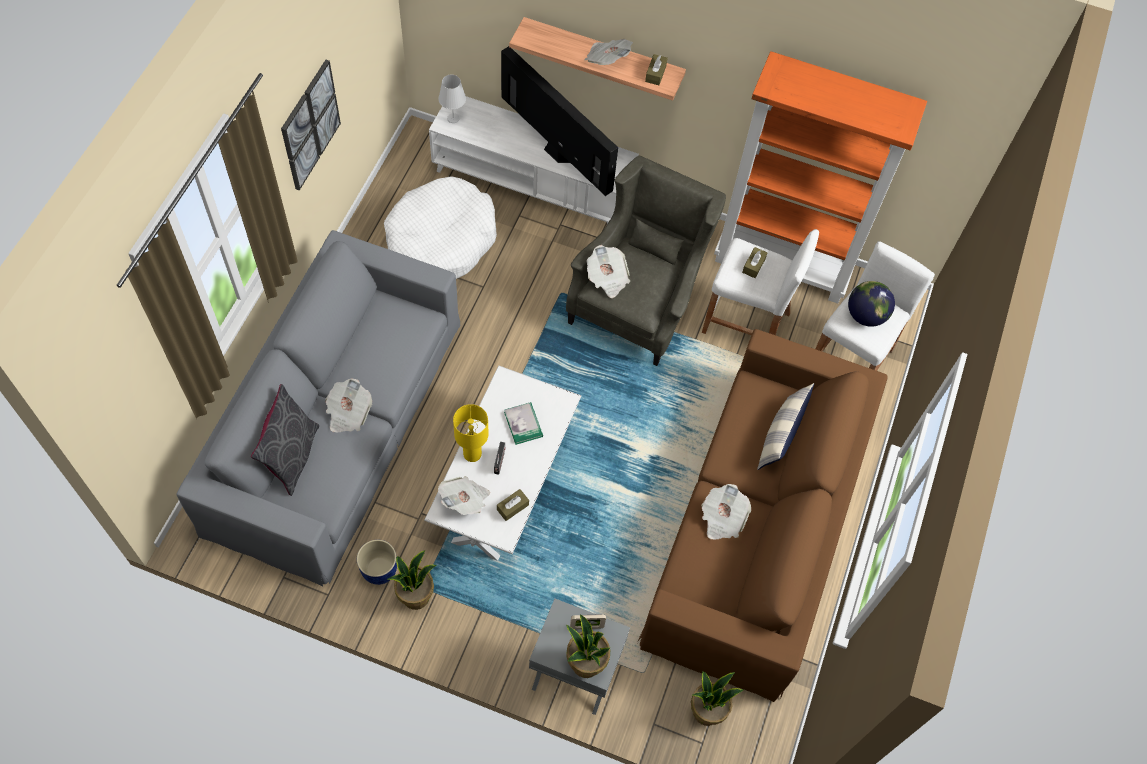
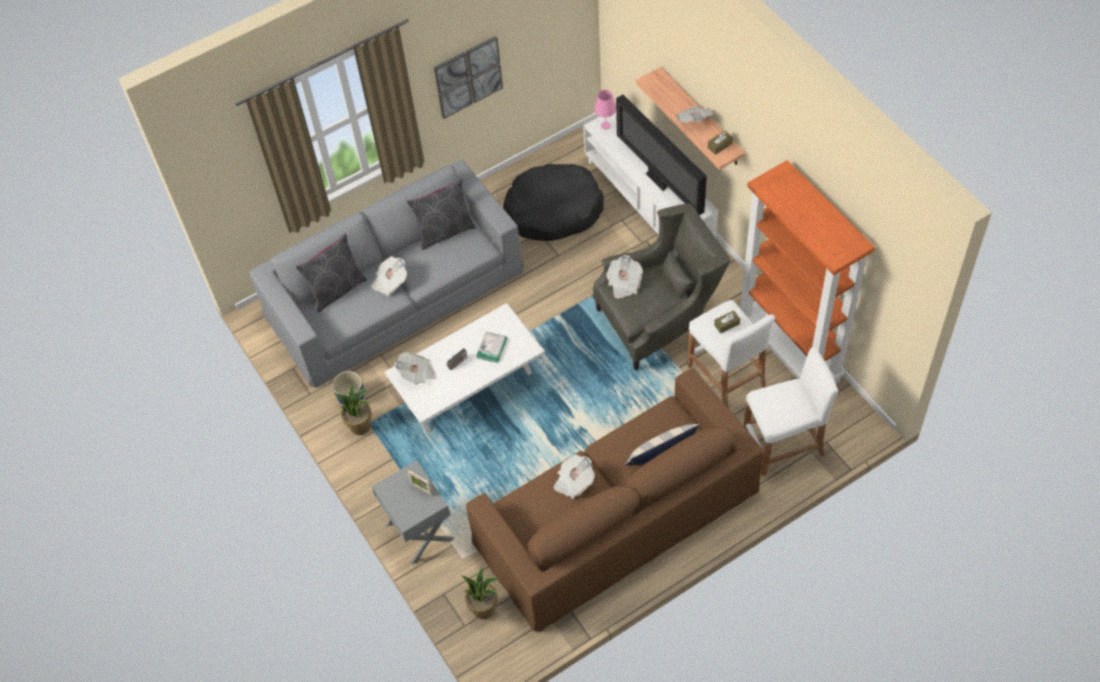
camera: 45 degrees right, 5 degrees down
white dog bed [384,176,497,279] -> black dog bed [503,164,604,241]
white table lamp [438,75,466,123] -> pink table lamp [594,90,616,129]
yellow table lamp [453,404,489,462] -> none
brown tissue box [497,489,529,521] -> none
television [501,46,618,196] -> television turned 150 degrees clockwise [616,94,707,215]
potted plant [566,614,611,678] -> none
globe [848,281,895,327] -> none
none -> grey pillow [407,179,476,250]

